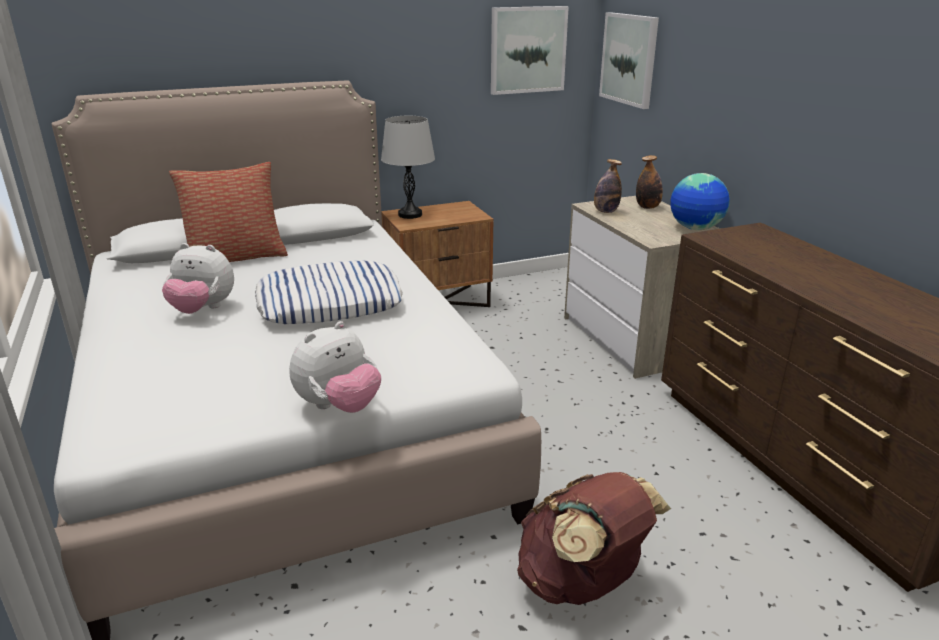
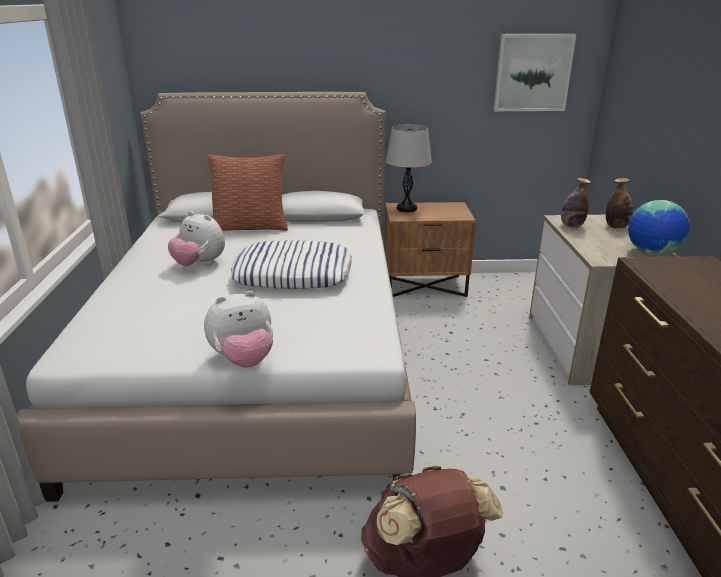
camera: 20 degrees right, 0 degrees up
picture [599,12,659,109] -> none

